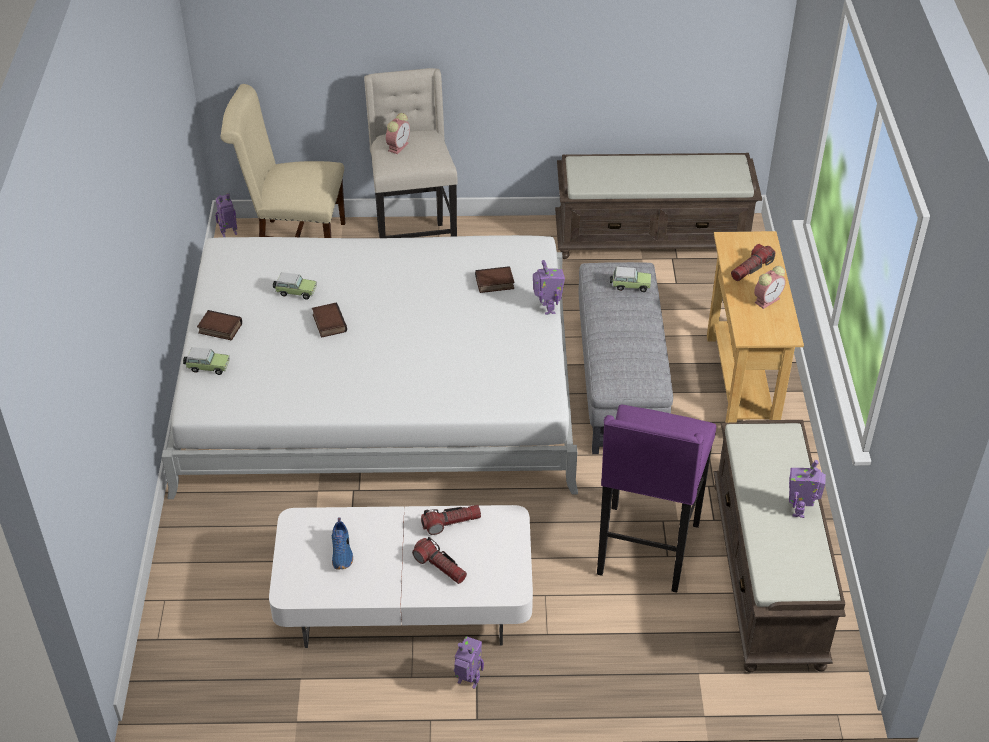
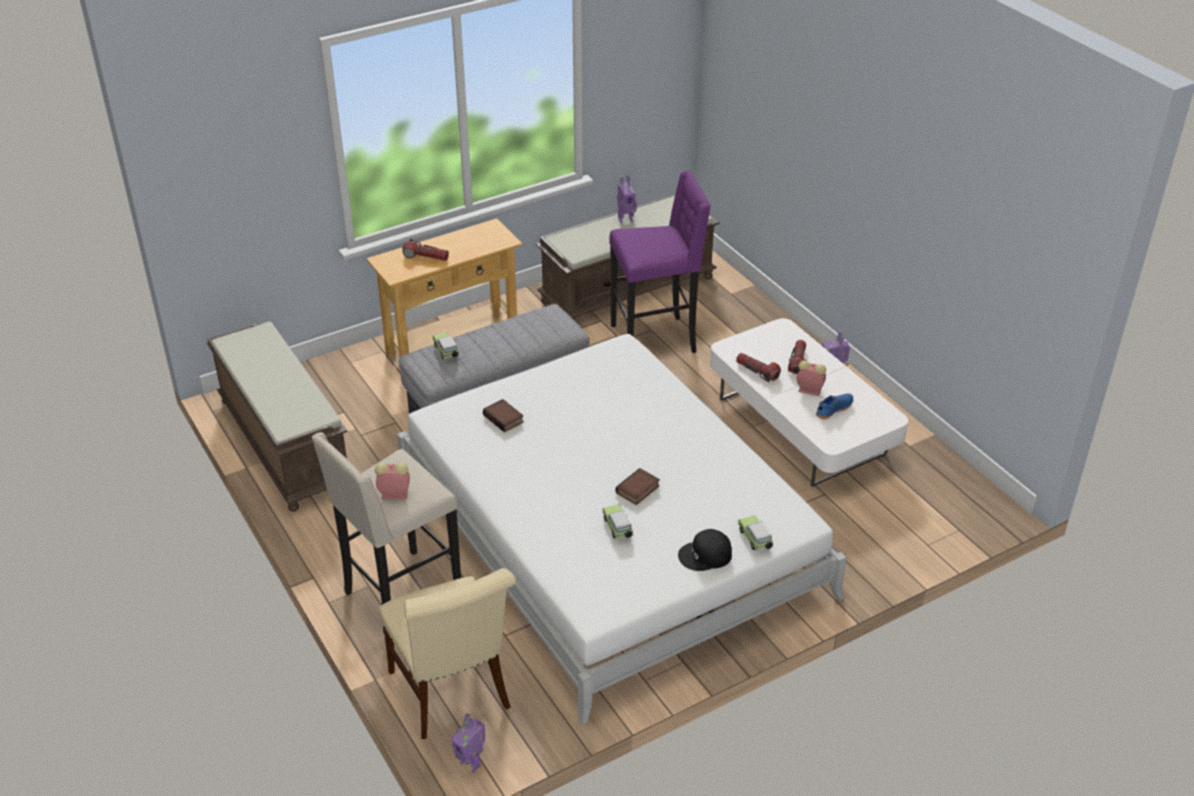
camera: 120 degrees left, 5 degrees down
book [197,310,242,340] -> black cap [678,529,732,571]
toy robot [533,260,565,315] -> none
alarm clock [754,266,786,309] -> alarm clock moved to [797,361,826,396]

